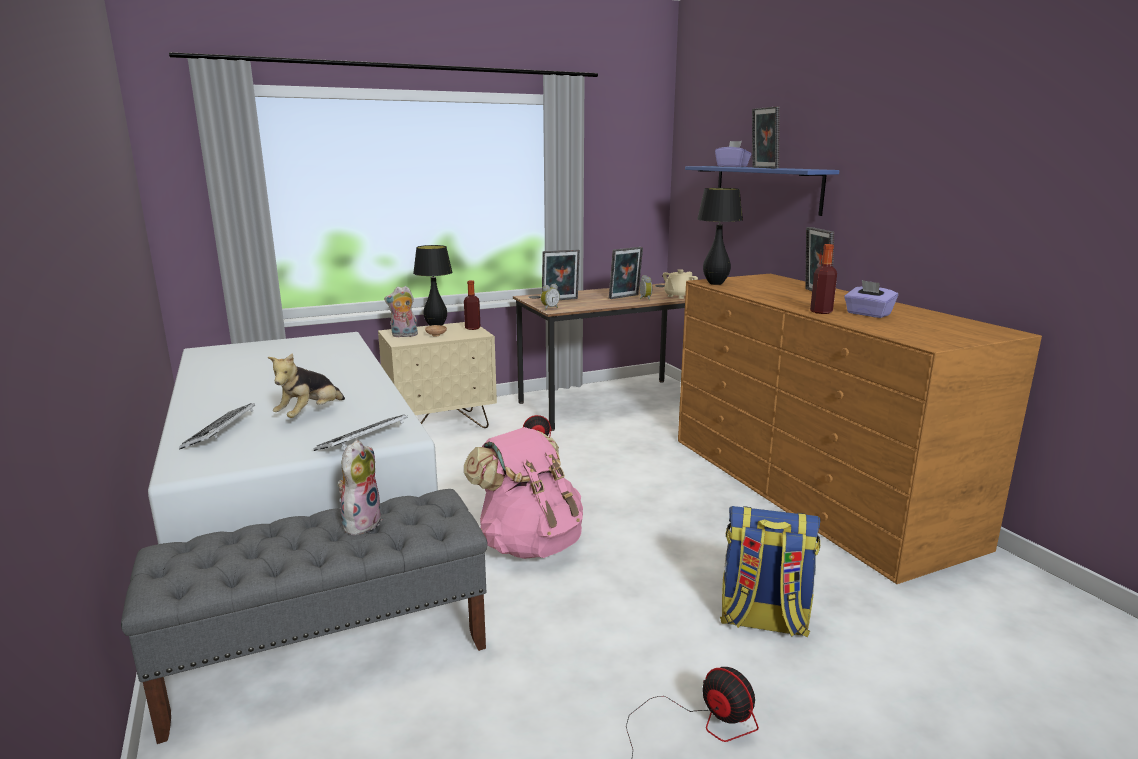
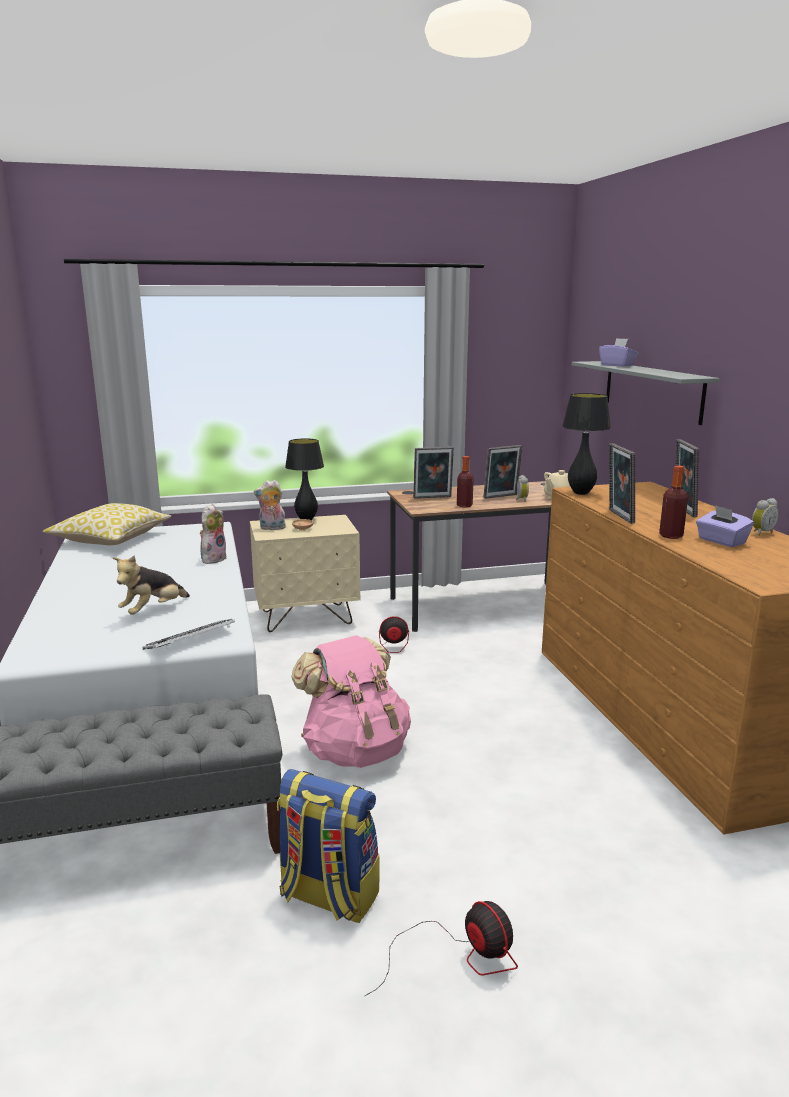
camera: 10 degrees right, 0 degrees up
keyboard [179,403,255,450] -> none
plush toy [337,440,383,535] -> plush toy moved to [200,504,227,564]
bottle [464,280,481,330] -> bottle moved to [457,456,474,508]
alarm clock [541,284,560,310] -> alarm clock moved to [752,498,779,536]
blue shelf [685,166,840,216] -> grey shelf [572,361,720,425]
backpack [720,506,821,637] -> backpack moved to [277,769,380,923]
picture frame [752,106,780,168] -> picture frame moved to [609,443,635,524]
none -> pillow [43,503,171,545]

